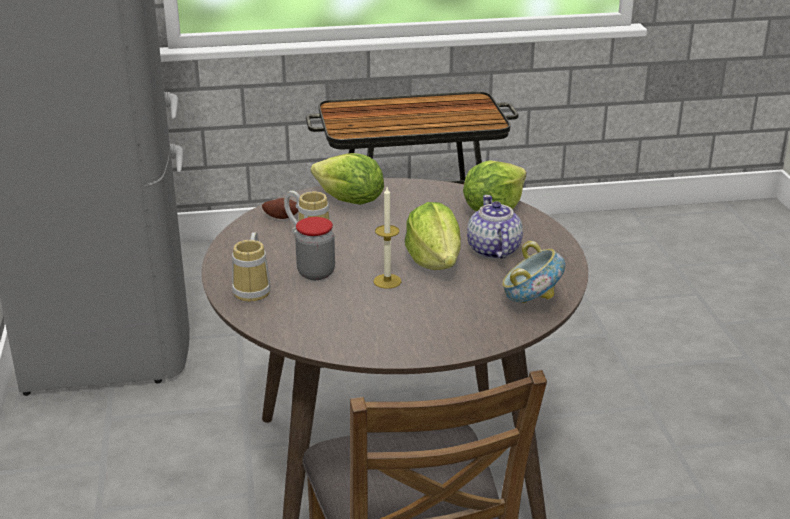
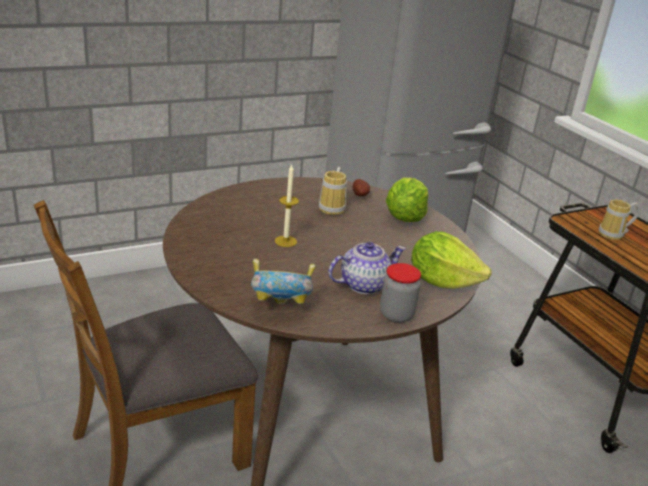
camera: 70 degrees right, 0 degrees up
mug [232,232,271,302] -> mug moved to [599,199,641,240]
jar [295,217,335,280] -> jar moved to [380,263,421,323]
lettuce [405,202,461,270] -> none

